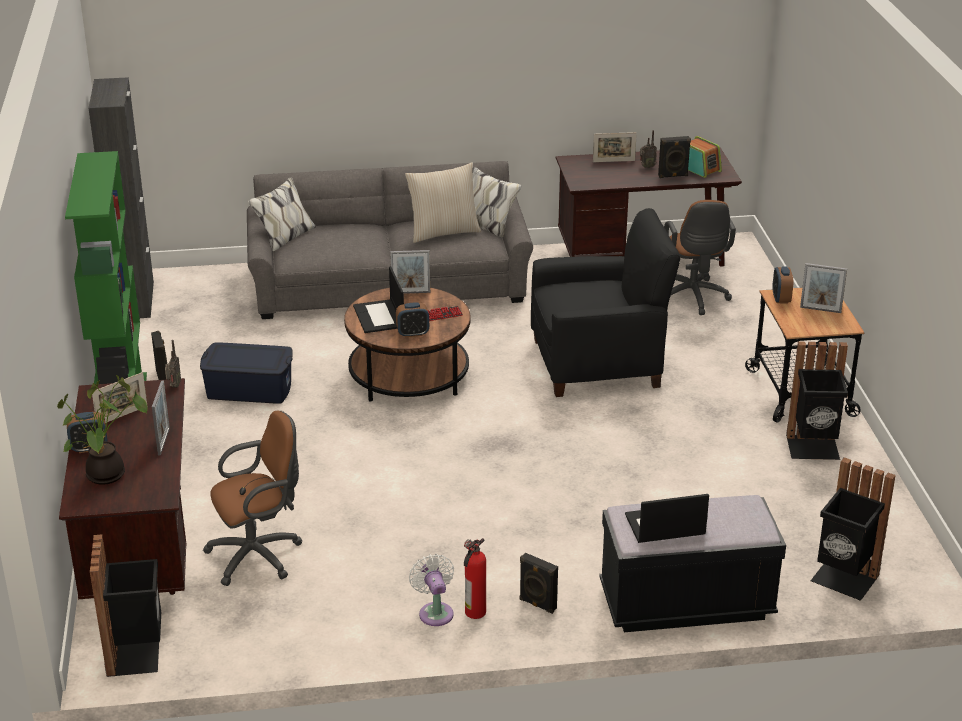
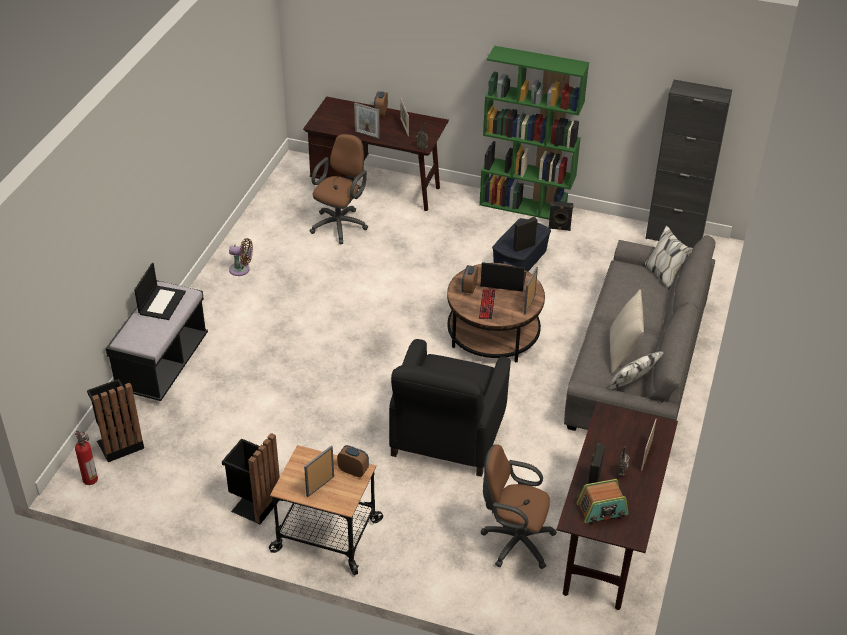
camera: 115 degrees right, 10 degrees up
potted plant [57,375,147,485] -> none
black trash can [90,534,161,677] -> none
brown office chair [203,411,303,586] -> brown office chair turned 150 degrees counterclockwise [309,134,368,244]
white fan [409,554,454,626] -> brown fan [229,238,253,276]
fire extinguisher [464,538,486,619] -> fire extinguisher moved to [75,430,98,485]
black speaker [519,553,558,614] -> black speaker moved to [513,217,537,252]

